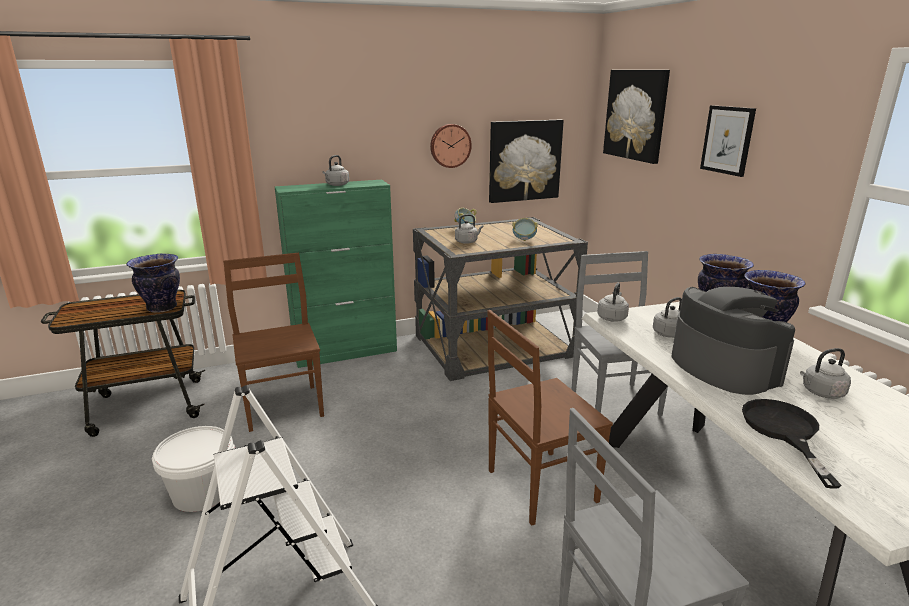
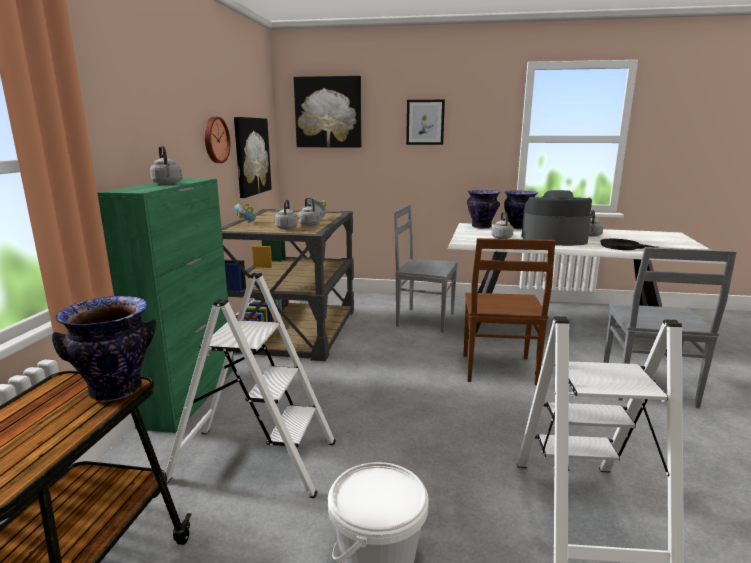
camera: 60 degrees left, 5 degrees down
brown chair [223,253,324,432] -> white step ladder [166,273,336,498]
grey kettle [597,283,629,322] -> grey kettle moved to [298,197,321,226]

